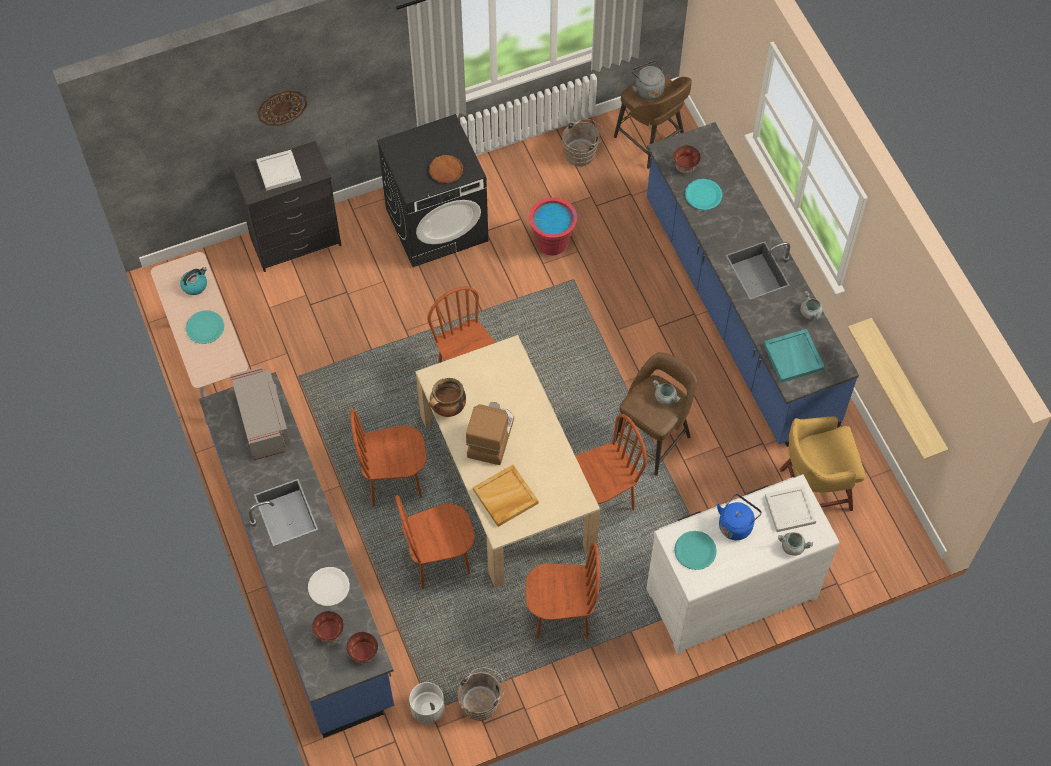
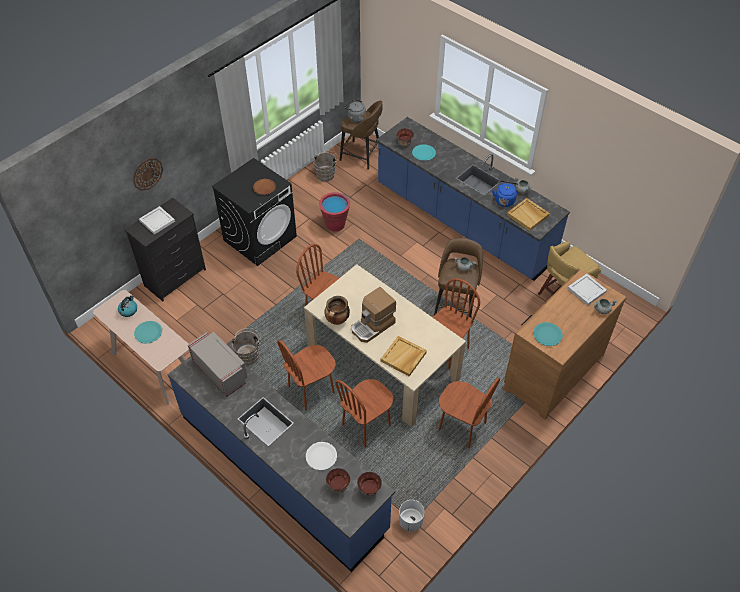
camera: 25 degrees left, 10 degrees down
brown bucket [458,667,505,721] -> brown bucket moved to [231,328,260,365]
coffee machine [466,402,514,465] -> coffee machine turned 120 degrees counterclockwise [352,287,396,343]
brown chair [525,542,600,639] -> brown chair turned 60 degrees clockwise [439,377,500,448]
white dresser [646,474,840,654] -> brown dresser [503,269,627,420]
blue kettle [717,494,762,540] -> blue kettle moved to [492,180,518,207]
turquoise tray [763,329,825,383] -> beige tray [507,198,550,231]
shelf [847,318,948,460] -> none

